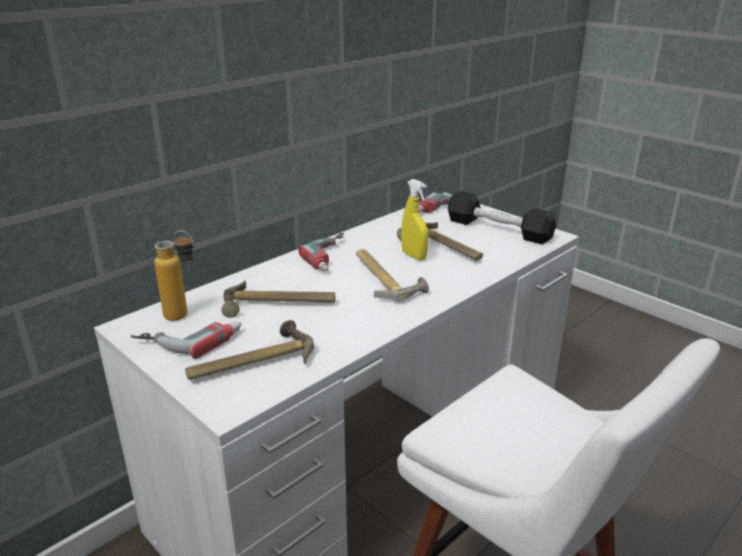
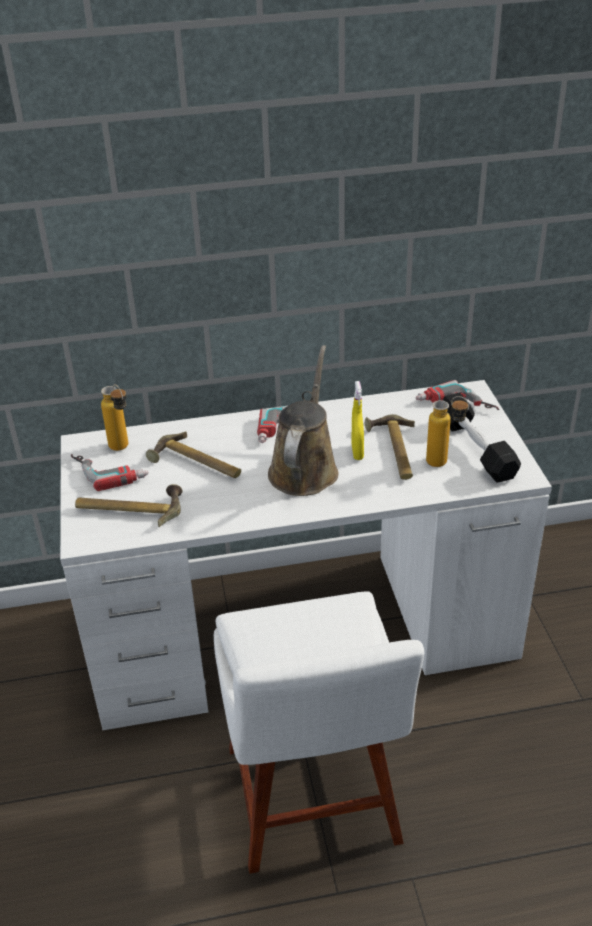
camera: 35 degrees right, 10 degrees up
hammer [356,249,429,301] -> brown watering can [268,345,339,496]
none -> bottle [426,396,469,467]

